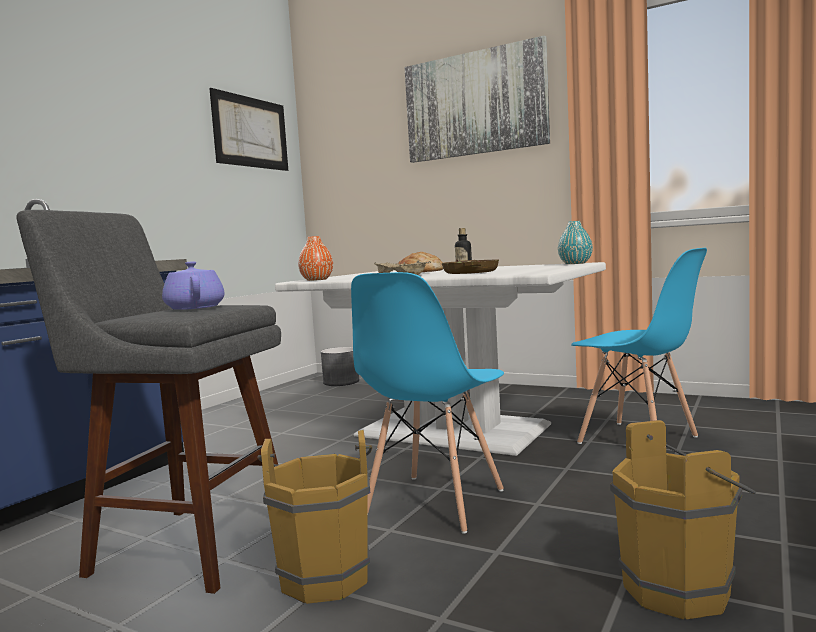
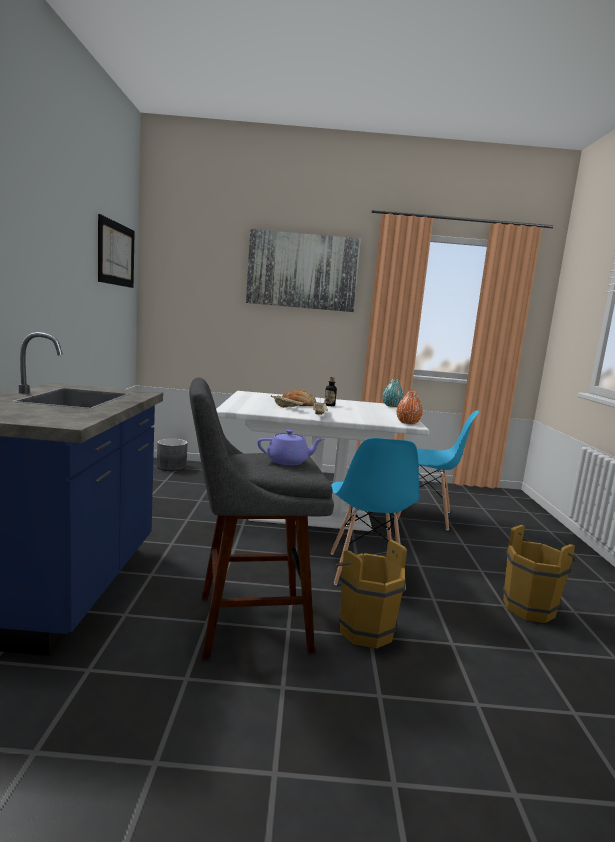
camera: 30 degrees left, 5 degrees up
purple teapot [162,262,224,310] -> purple teapot turned 135 degrees clockwise [257,430,324,465]
orange vase [298,236,333,281] -> orange vase moved to [397,391,423,424]
bowl [442,260,499,274] -> none

